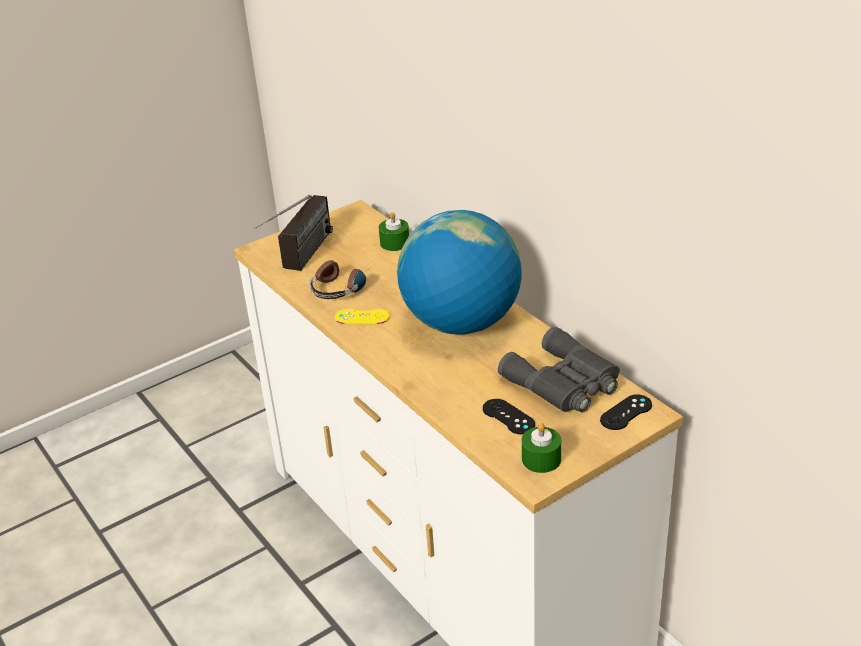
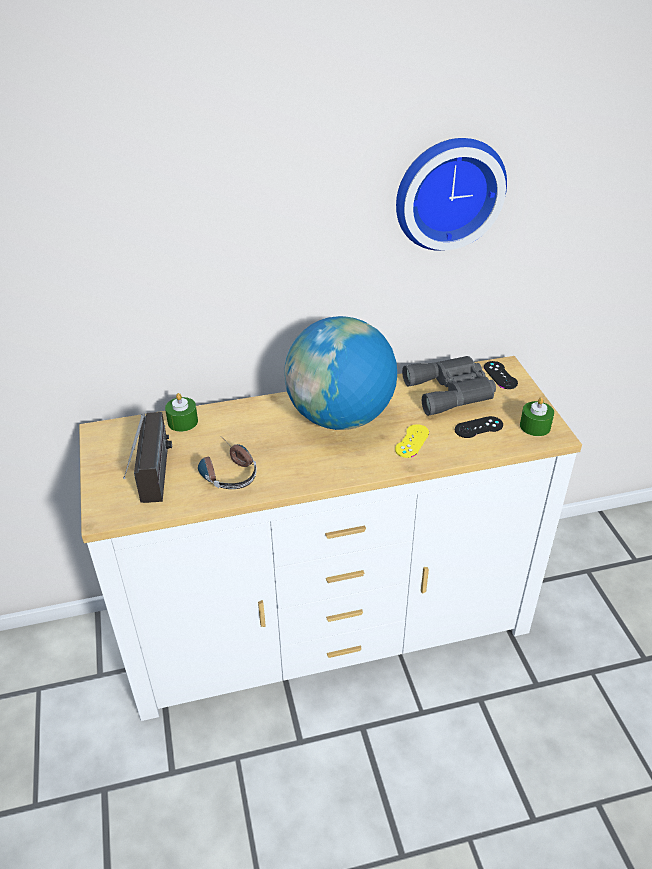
camera: 70 degrees left, 5 degrees up
radio [255,195,333,271] -> radio turned 45 degrees clockwise [123,412,172,503]
yellow game controller [335,309,390,324] -> yellow game controller moved to [395,424,429,458]
none -> wall clock [396,138,507,251]

